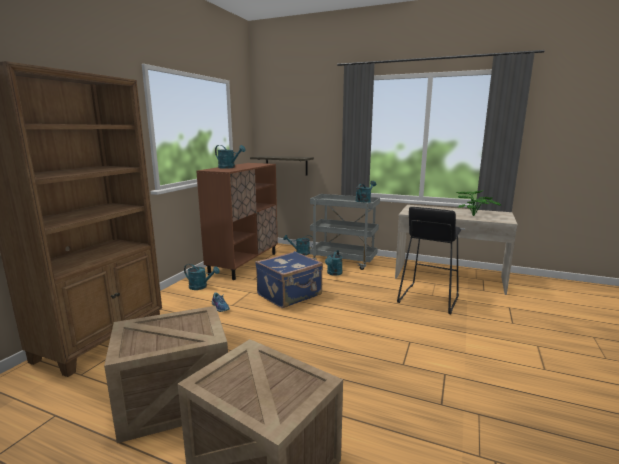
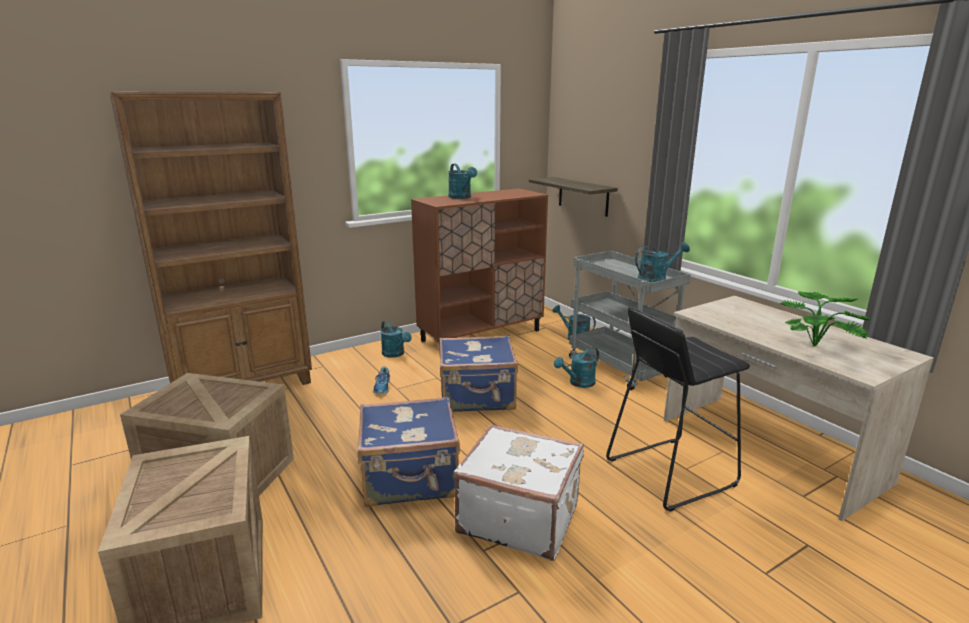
camera: 35 degrees right, 5 degrees up
none -> blue suitcase [358,397,460,507]
none -> white suitcase [453,424,584,561]

